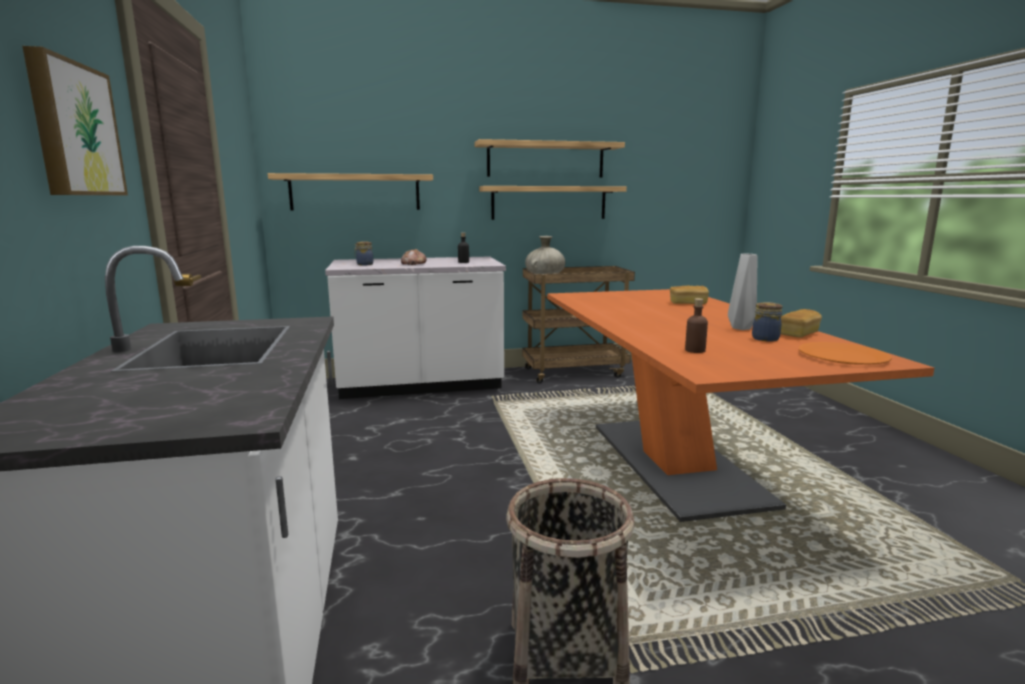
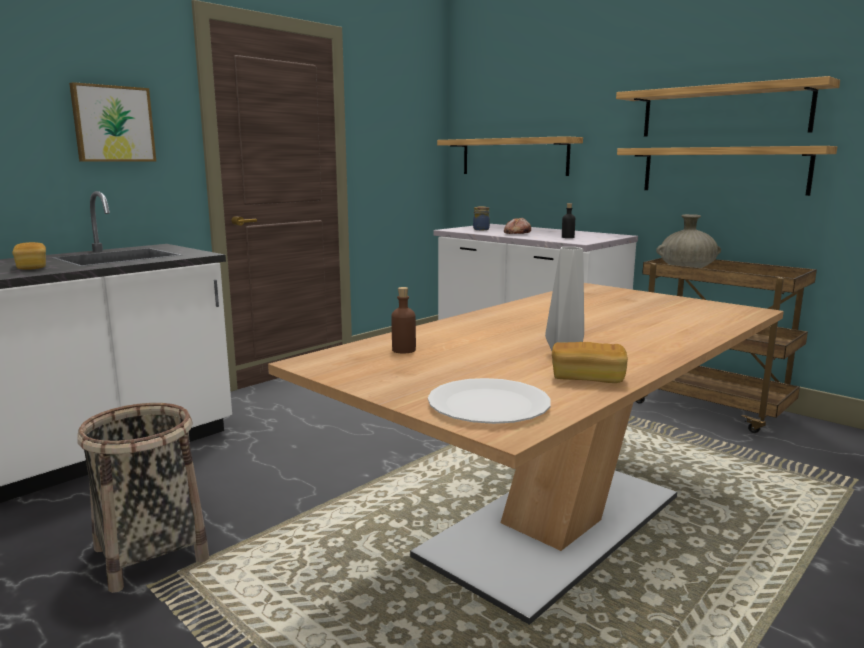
camera: 55 degrees right, 0 degrees up
orange dining table [547,289,934,522] -> beige dining table [268,283,784,625]
bread [670,286,709,304] -> bread moved to [12,242,46,270]
jar [752,302,783,342] -> none
orange plate [799,342,892,365] -> white plate [428,378,551,424]

